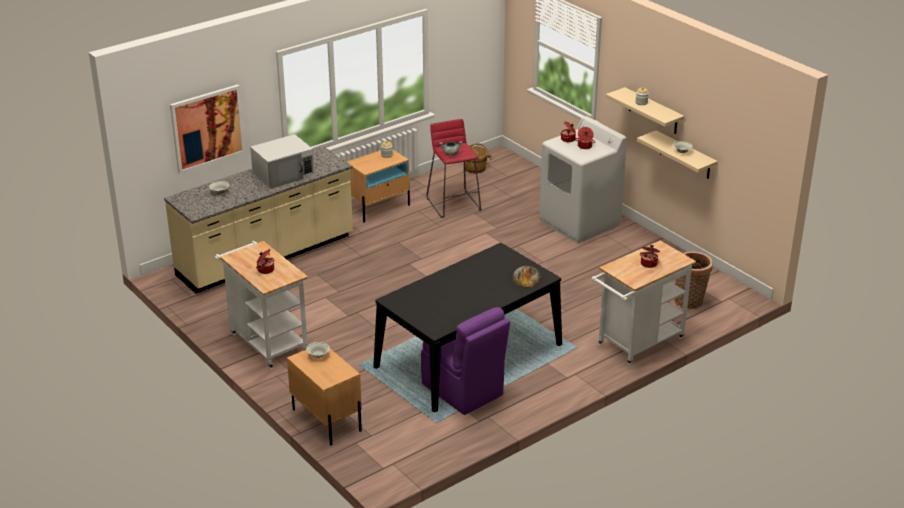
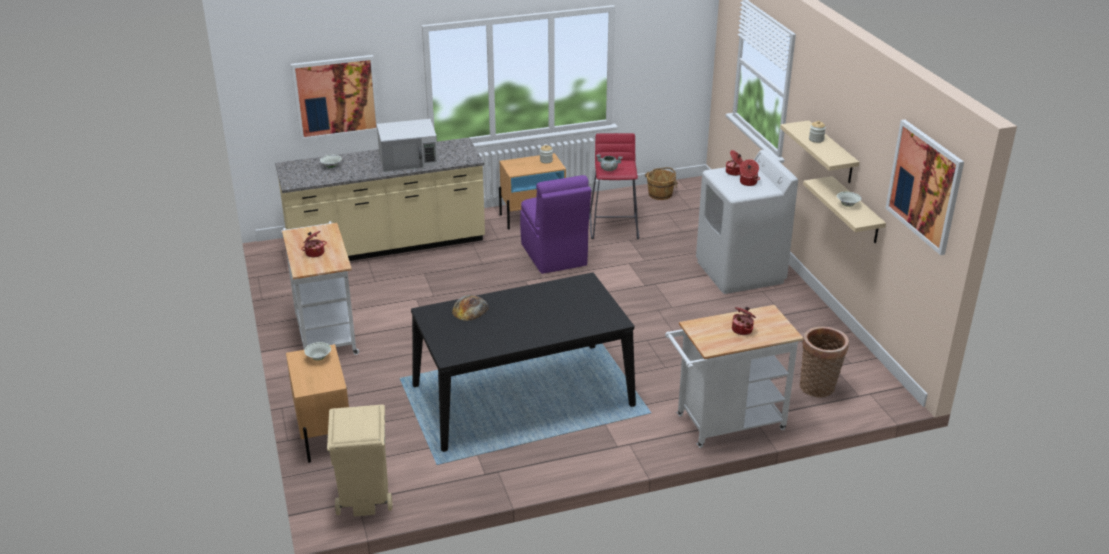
camera: 20 degrees right, 0 degrees up
purple chair [421,307,510,415] -> purple chair moved to [520,175,591,274]
bread [512,266,541,287] -> bread moved to [452,295,489,321]
none -> beige trash can [327,405,392,517]
none -> picture [885,120,964,255]

